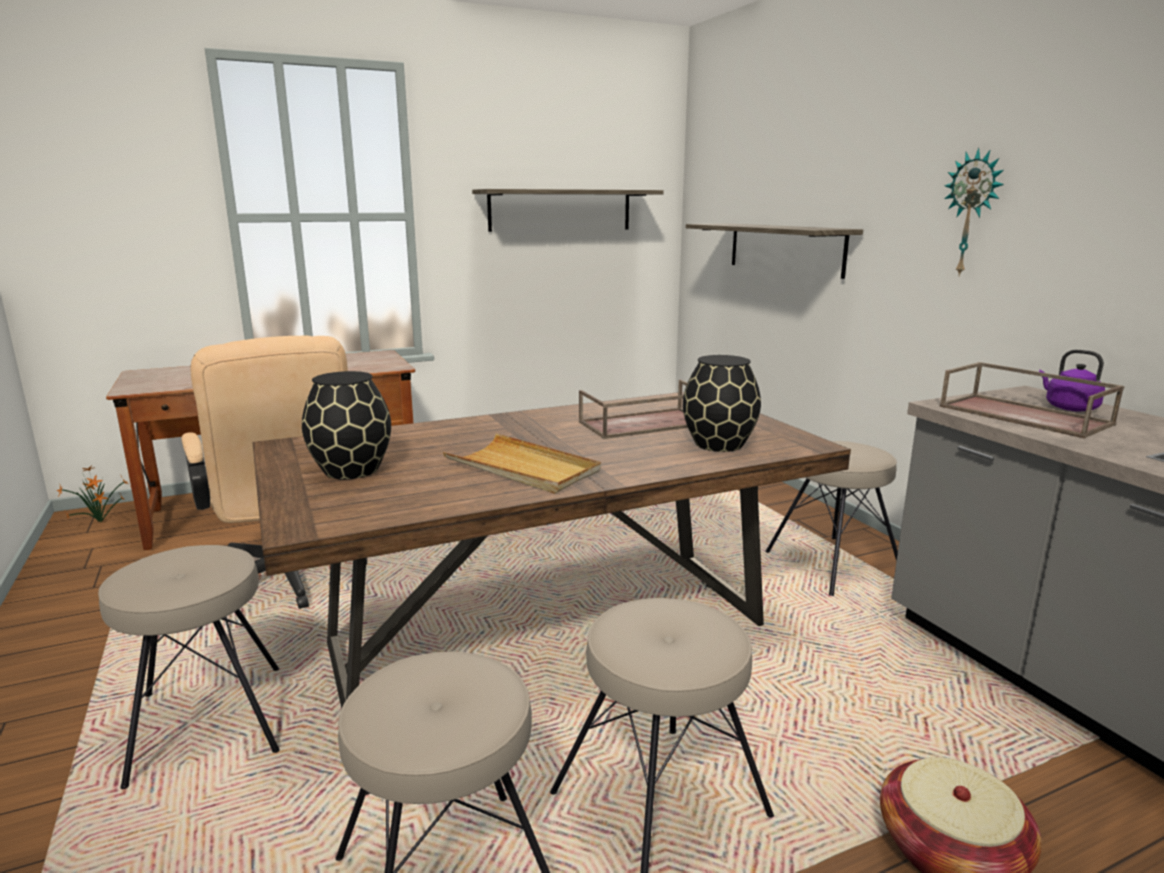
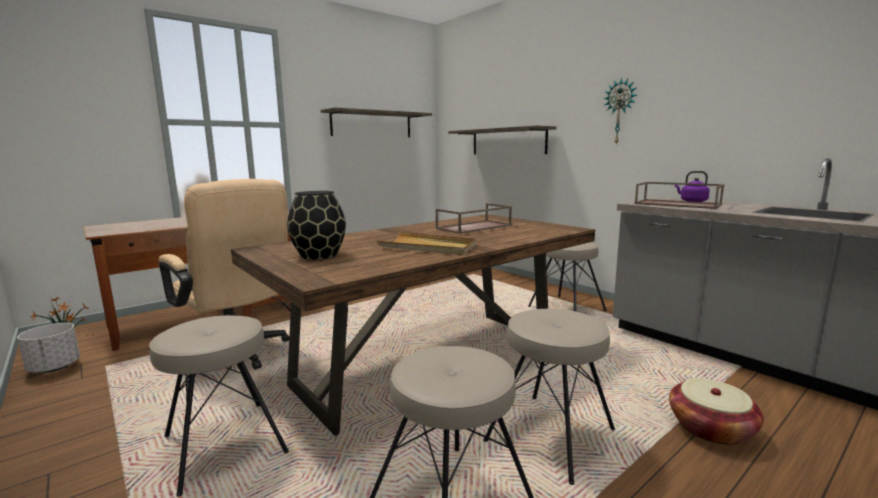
camera: 15 degrees left, 5 degrees down
black vase [683,355,761,452] -> none
none -> white planter [17,323,80,373]

